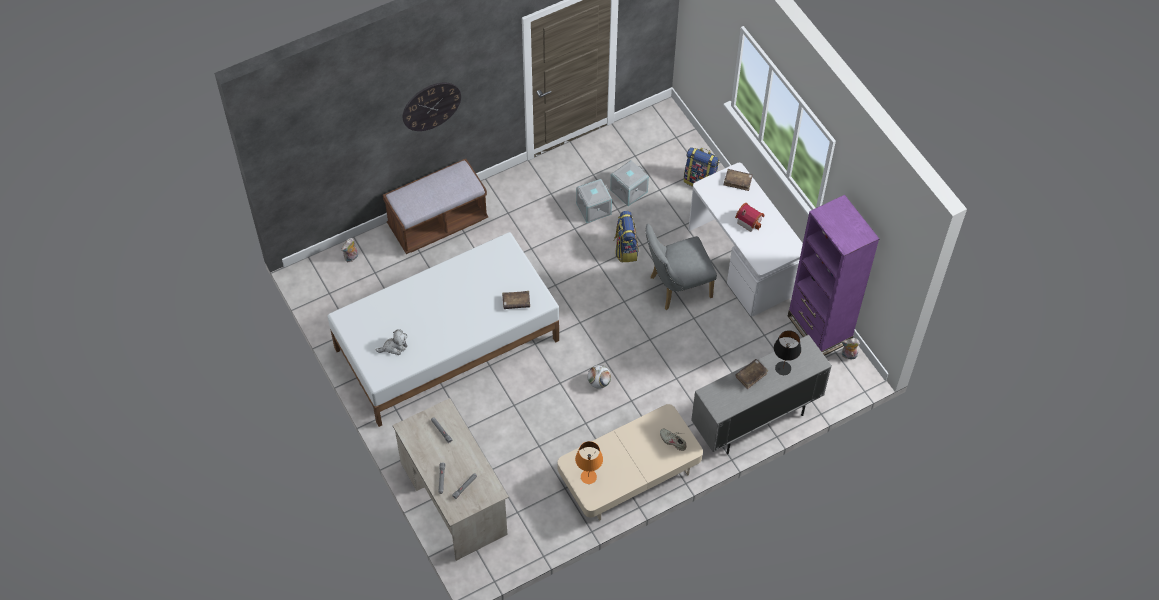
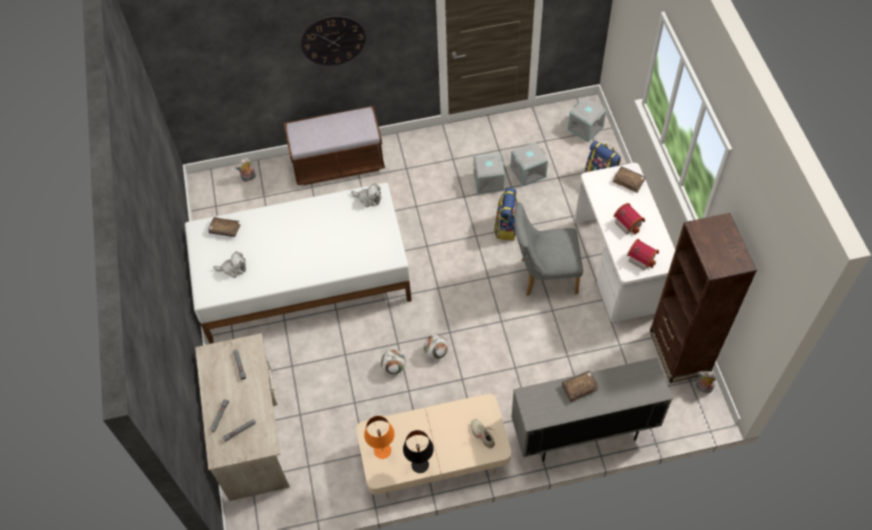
camera: 20 degrees right, 0 degrees up
brown book [502,291,530,309] -> brown book moved to [208,217,241,237]
black table lamp [774,330,801,375] -> black table lamp moved to [403,430,434,473]
purple bookcase [788,195,879,356] -> brown bookcase [650,213,757,383]
none -> plush toy [351,184,381,207]
none -> football [381,350,406,374]
none -> grey storage box [567,97,606,142]
none -> toy house [627,239,659,271]

